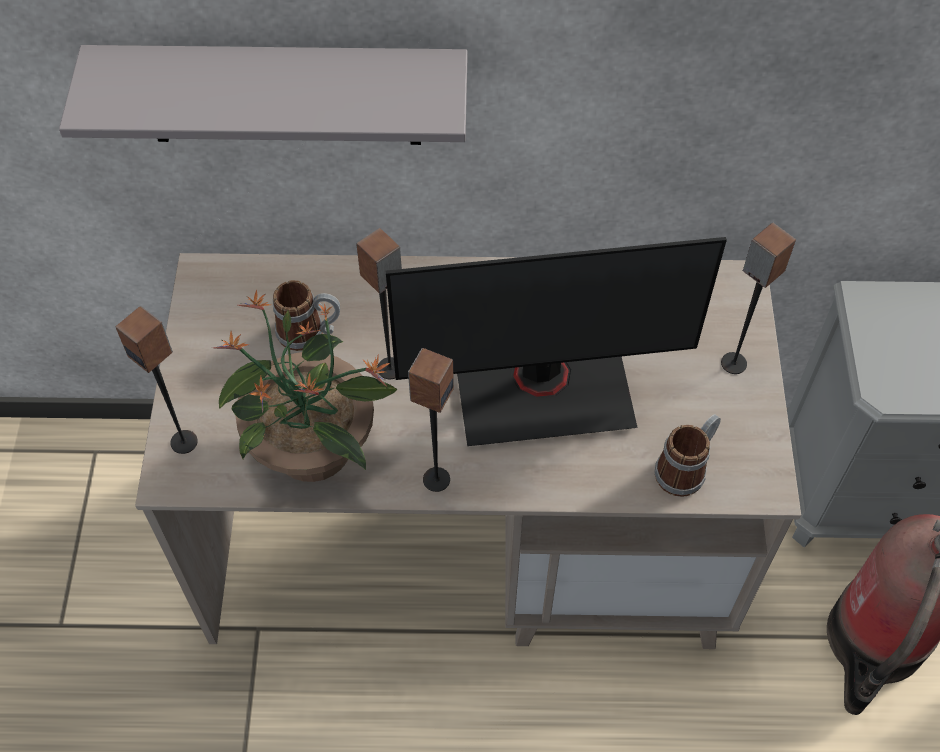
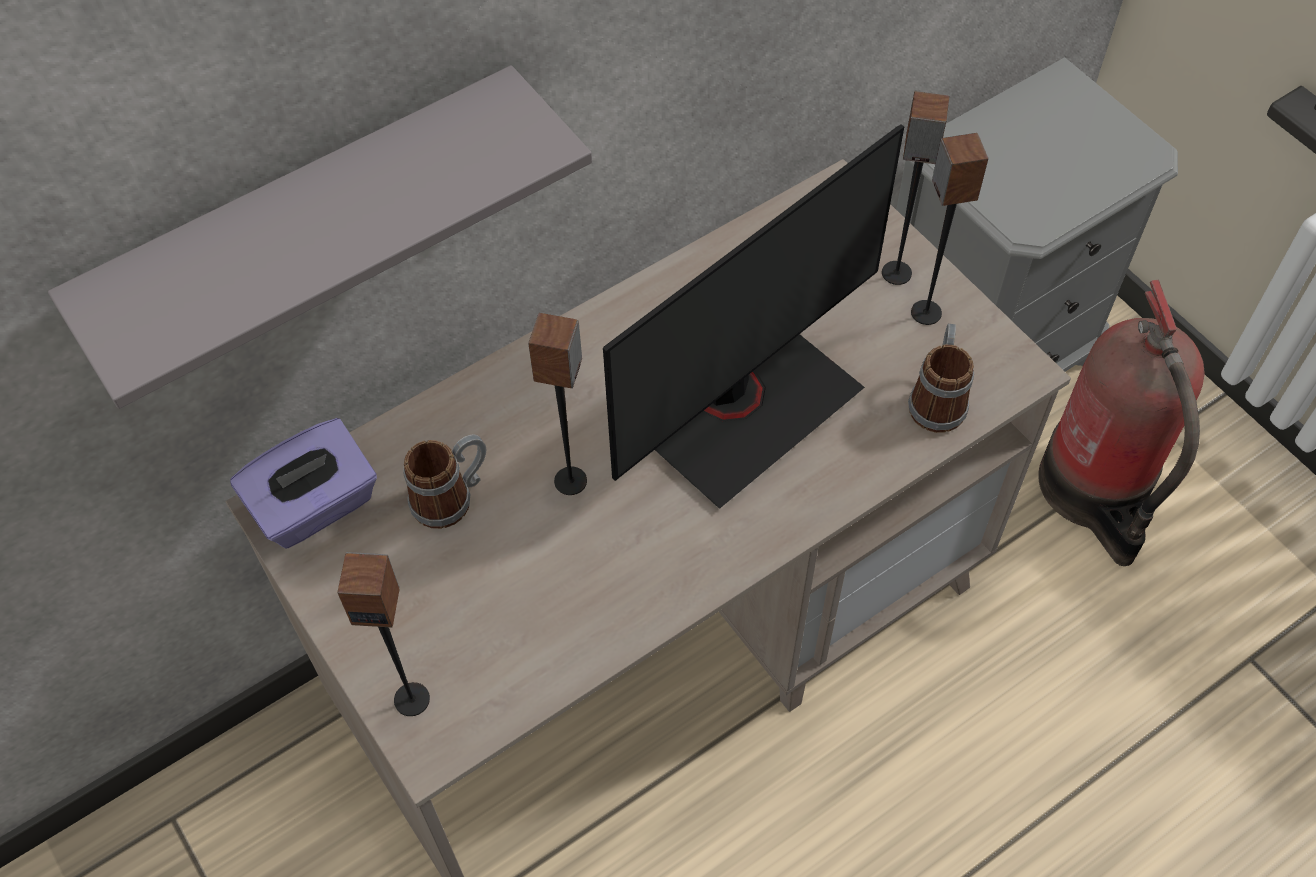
camera: 35 degrees left, 0 degrees up
potted plant [214,290,397,482] -> none
speaker [408,348,454,492] -> speaker moved to [911,133,988,325]
none -> purple tissue box [230,418,377,549]

